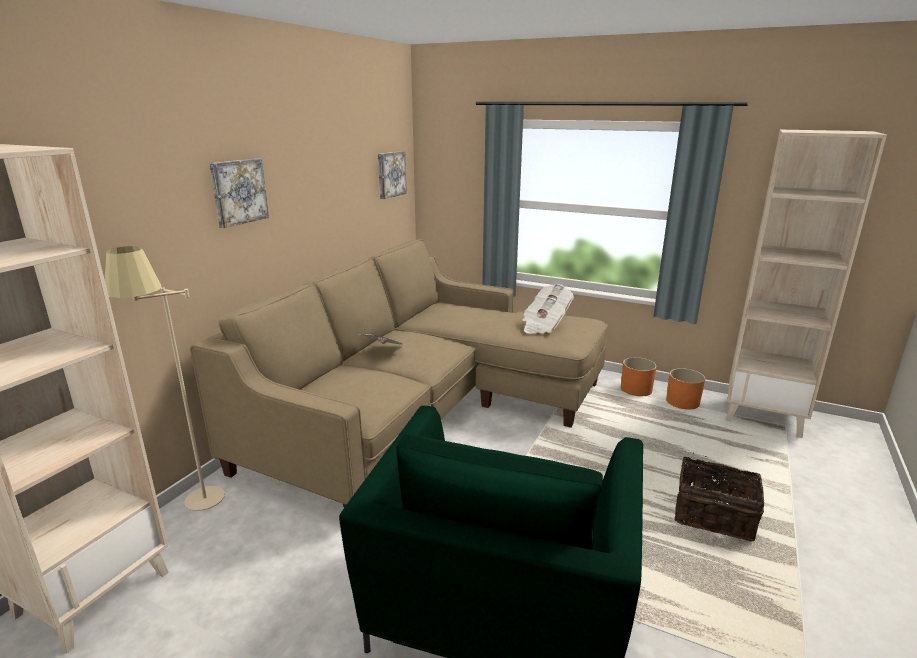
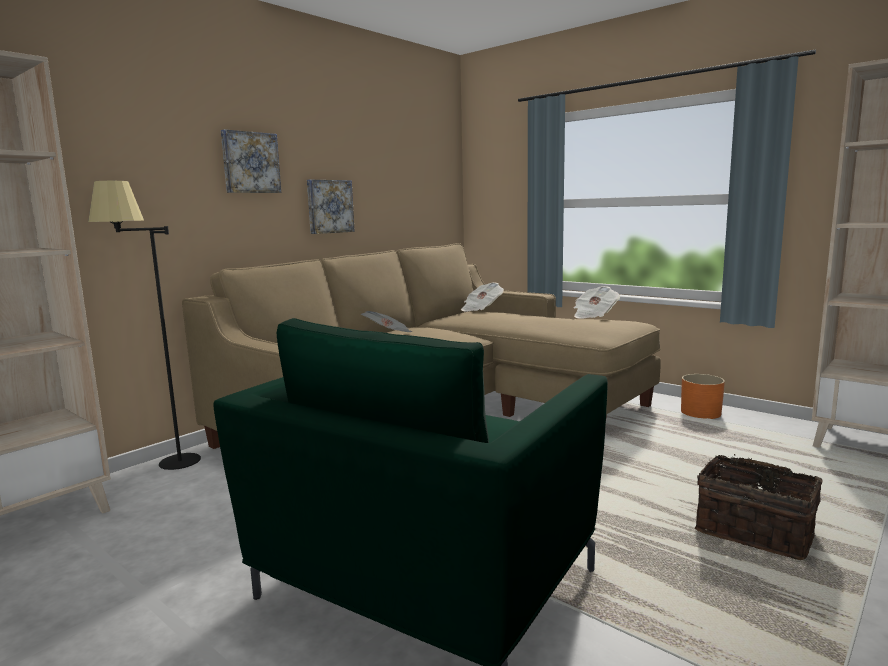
camera: 15 degrees right, 10 degrees down
beige floor lamp [105,246,225,511] -> black floor lamp [88,181,201,470]
picture [378,151,407,199] -> picture moved to [307,179,355,234]
newspaper [523,297,566,334] -> newspaper moved to [461,282,504,311]
orange planter [666,368,705,410] -> none

